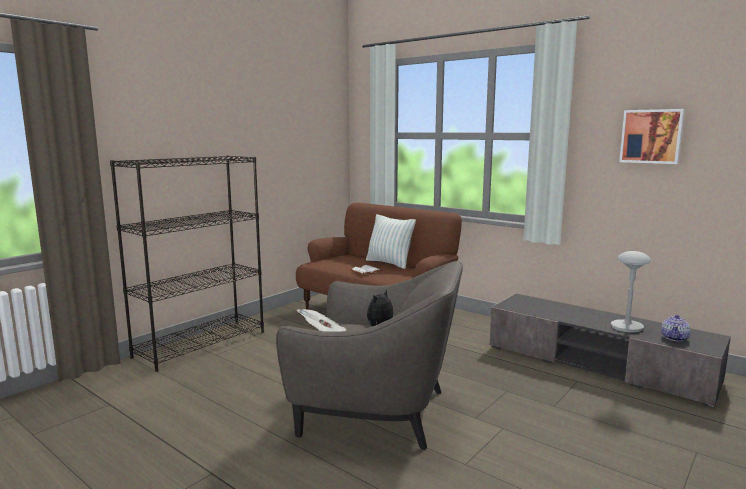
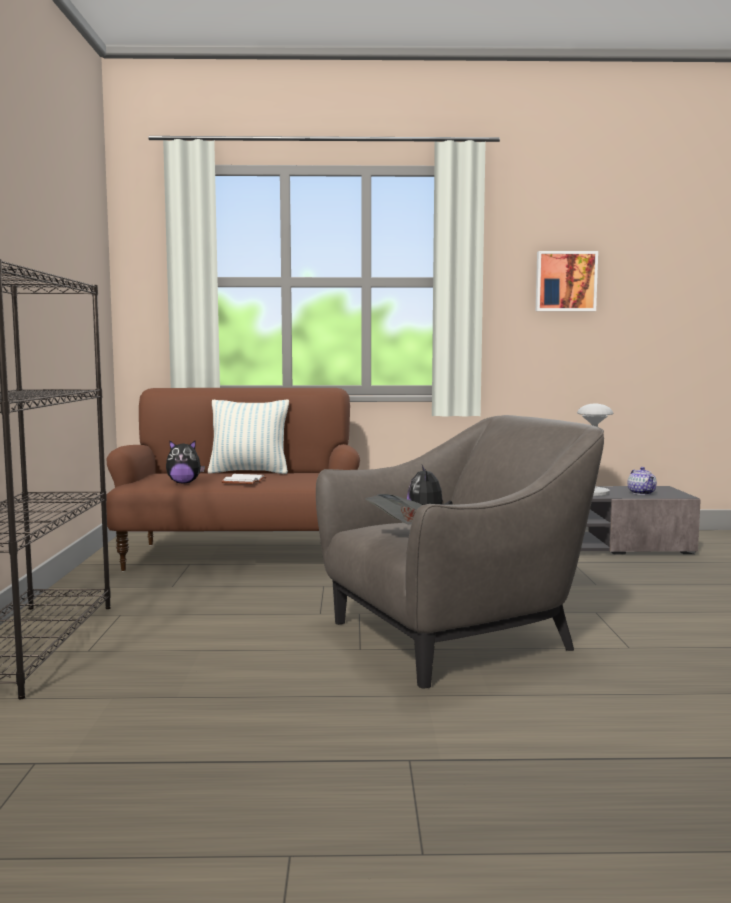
camera: 40 degrees left, 5 degrees down
none -> plush toy [166,440,205,484]

